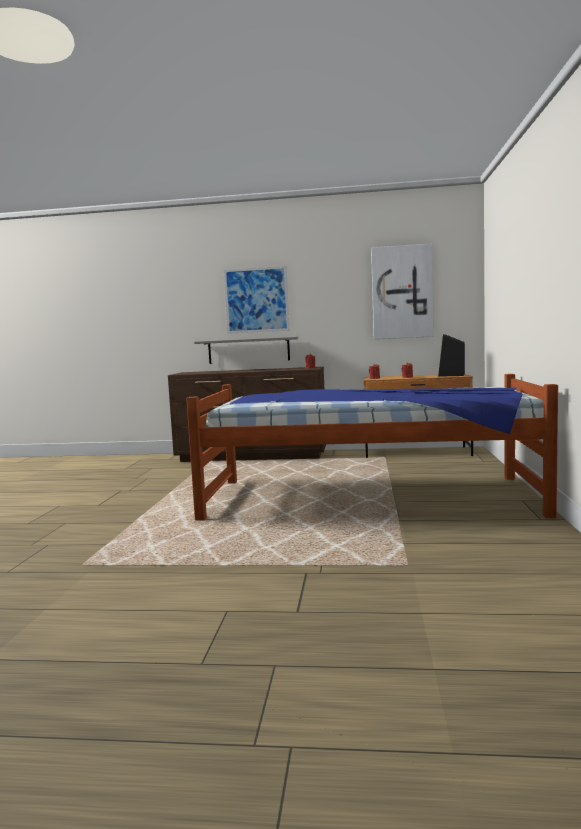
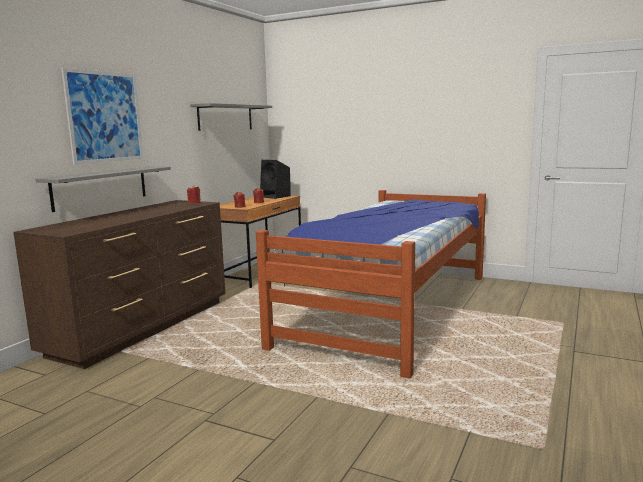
camera: 70 degrees left, 5 degrees up
picture [371,244,434,339] -> grey shelf [190,103,272,131]

